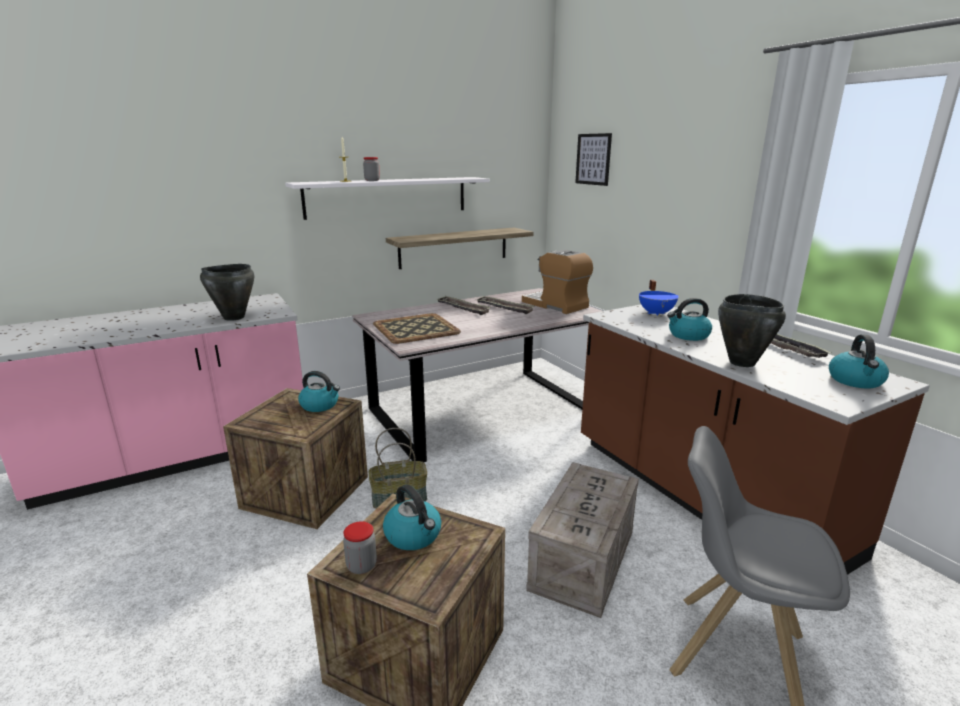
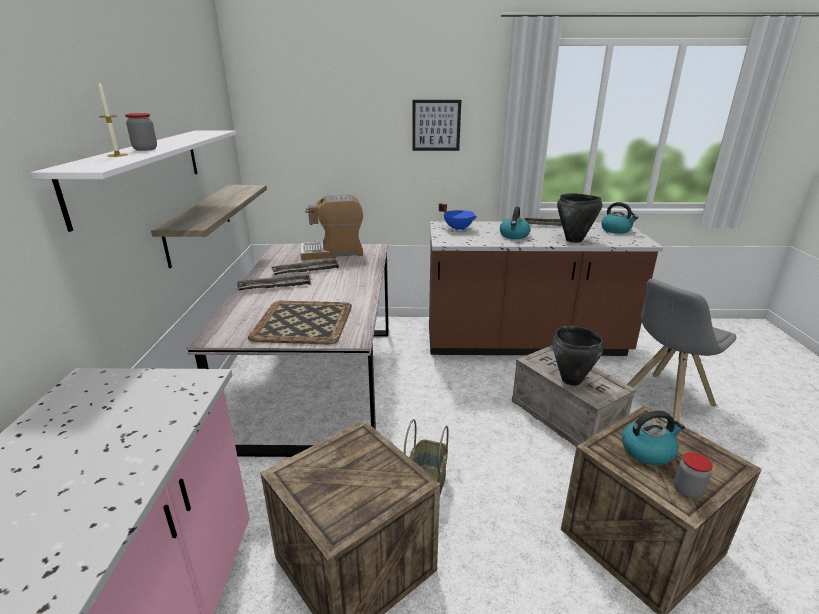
camera: 60 degrees left, 5 degrees up
black cooking pot [200,264,254,321] -> black cooking pot moved to [552,326,604,386]
kettle [298,371,340,412] -> none
picture [575,133,612,186] -> picture moved to [412,100,461,151]

